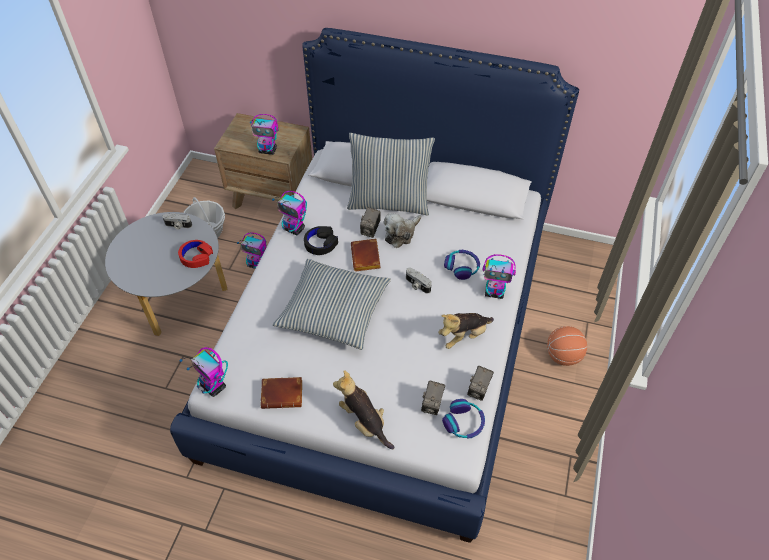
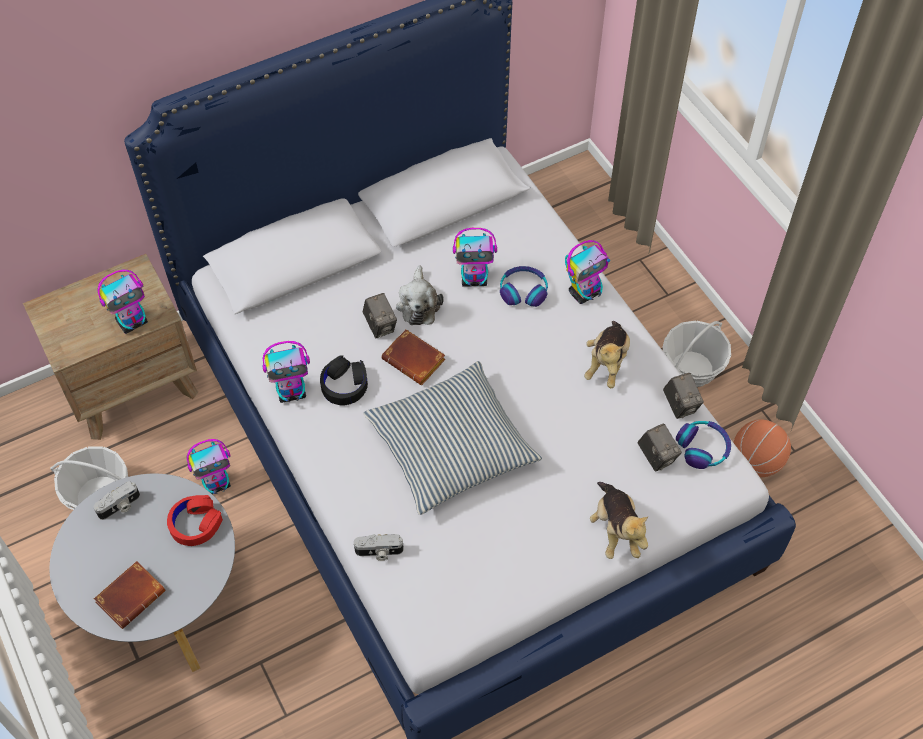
camera: 45 degrees left, 5 degrees up
toy robot [179,347,228,397] -> toy robot moved to [453,228,497,287]
brown book [260,377,302,409] -> brown book moved to [94,561,165,629]
plush toy [333,370,394,449] -> plush toy turned 105 degrees counterclockwise [590,482,648,559]
pillow [347,133,435,215] -> none
camera [406,268,432,294] -> camera moved to [354,534,404,561]
basketball [547,326,587,366] -> basketball moved to [733,419,791,477]
none -> basket [662,321,731,387]

